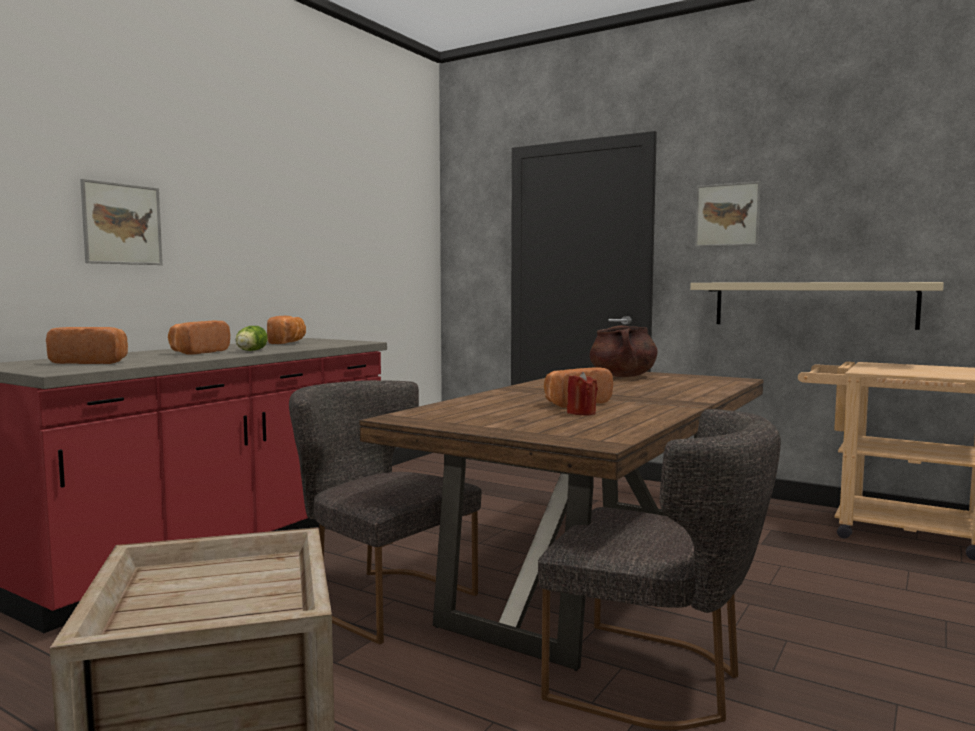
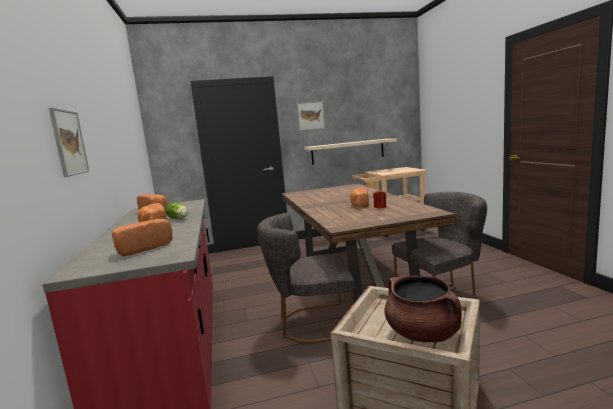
camera: 45 degrees left, 5 degrees up
brown cooking pot [590,326,657,377] -> brown cooking pot moved to [384,276,462,343]

